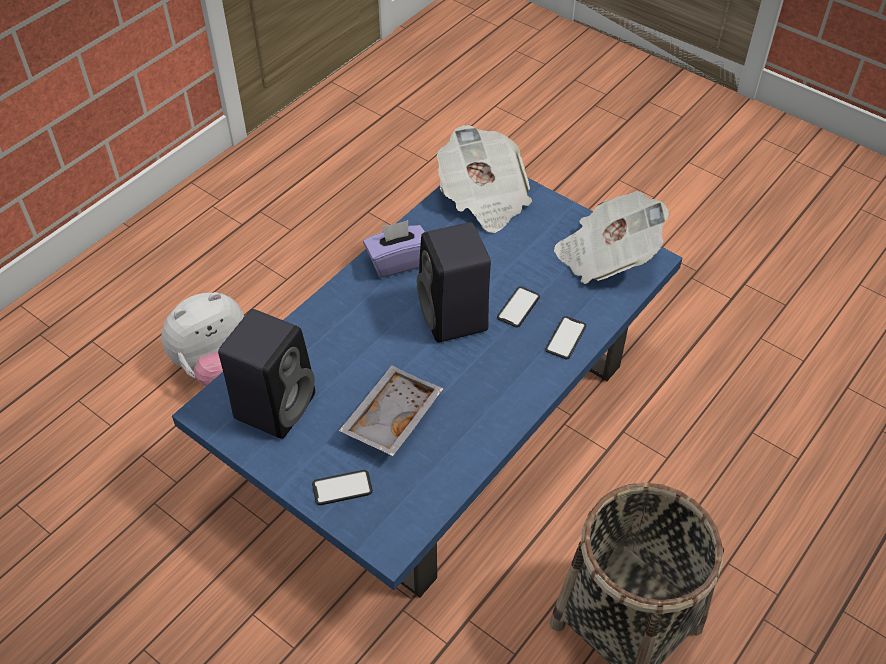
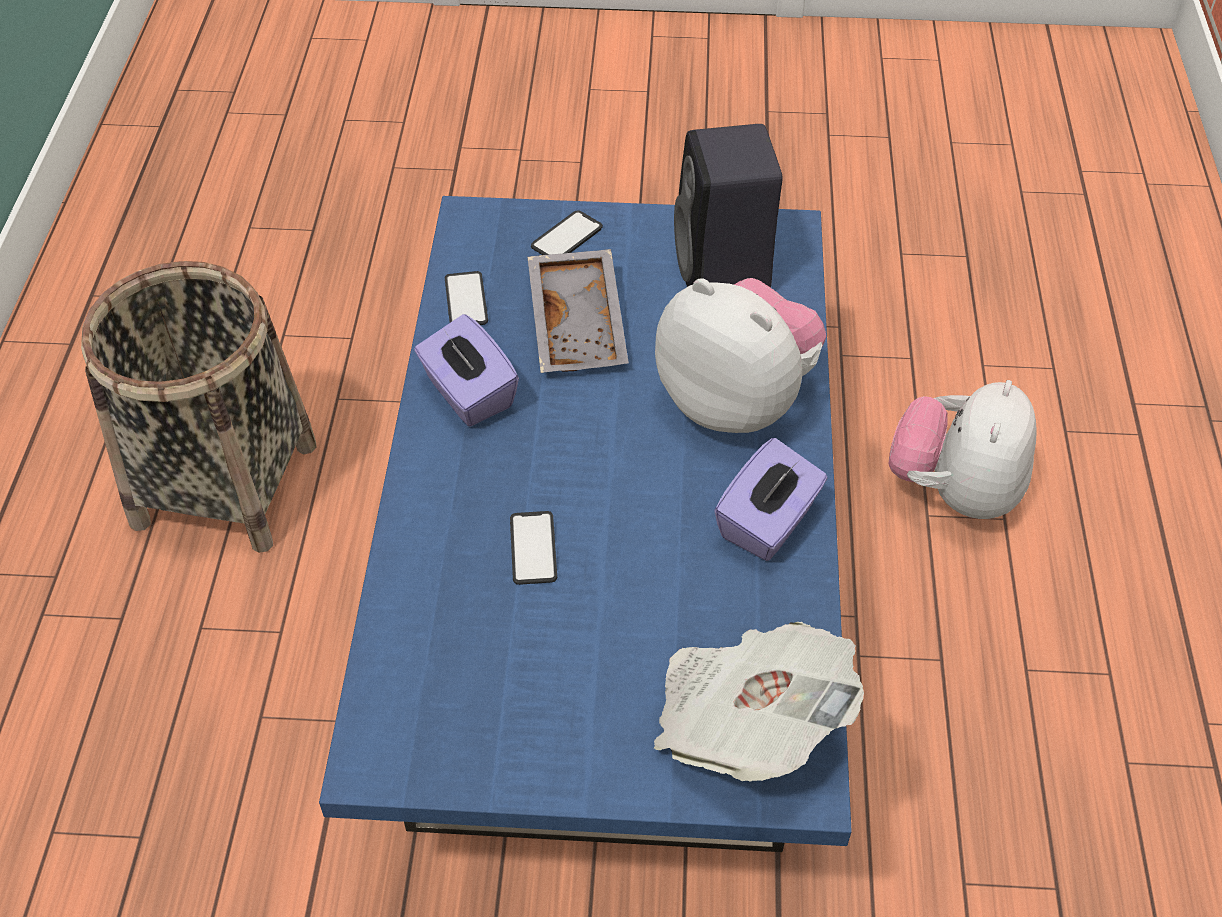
camera: 145 degrees right, 0 degrees up
black speaker [417,222,491,343] -> none
phone [545,316,586,359] -> phone moved to [445,271,488,325]
newspaper [554,191,670,284] -> none
none -> purple tissue box [414,314,519,427]
none -> plush toy [655,278,826,433]

